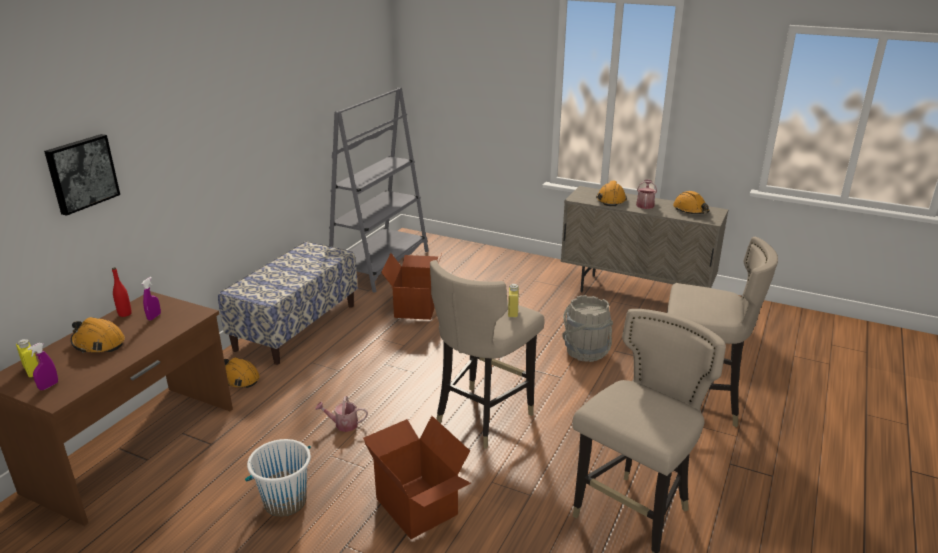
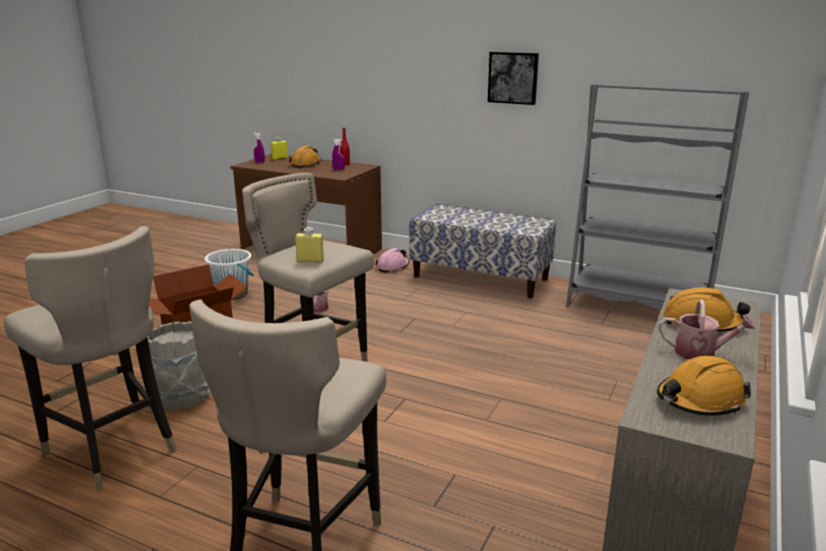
camera: 90 degrees right, 5 degrees down
picture [44,134,120,216] -> picture moved to [488,52,539,105]
orange hard hat [224,357,260,388] -> pink hard hat [375,248,409,273]
cardboard box [381,253,442,320] -> none
grey bucket [563,295,613,362] -> grey bucket moved to [148,321,211,410]

